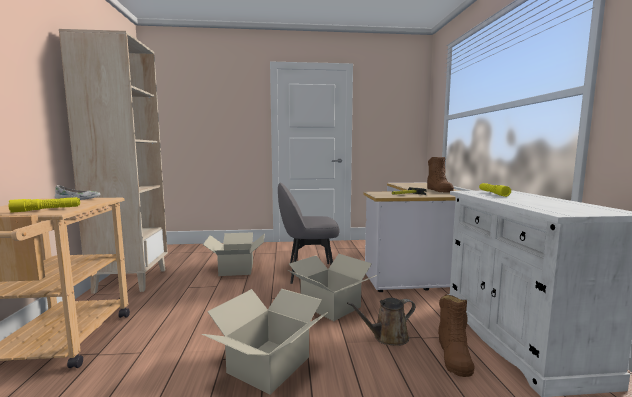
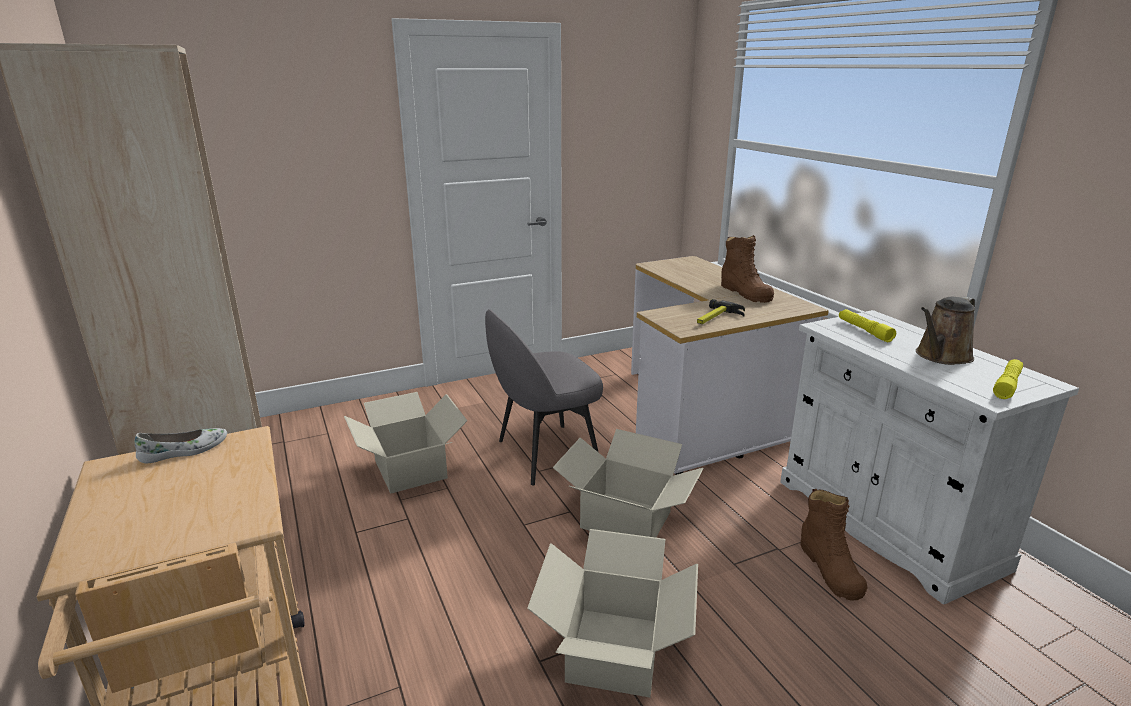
camera: 20 degrees left, 15 degrees up
yellow flashlight [8,197,80,213] -> yellow flashlight moved to [993,359,1023,399]
brown watering can [347,298,415,346] -> brown watering can moved to [916,297,975,365]

